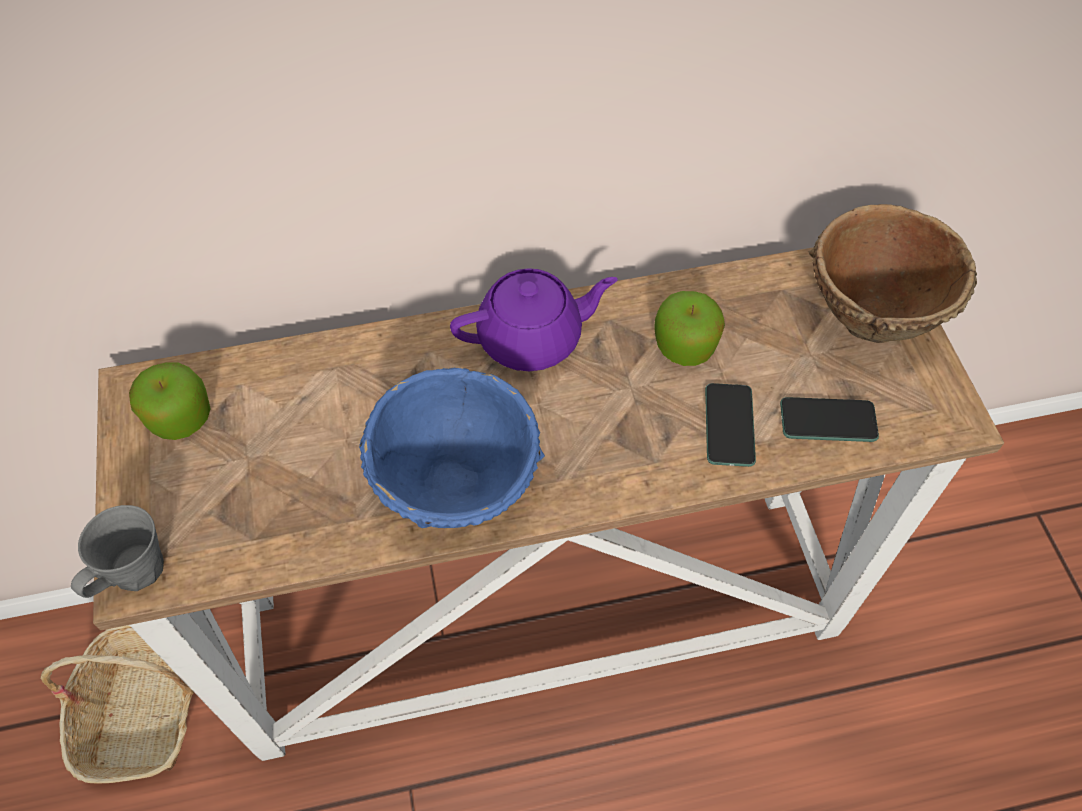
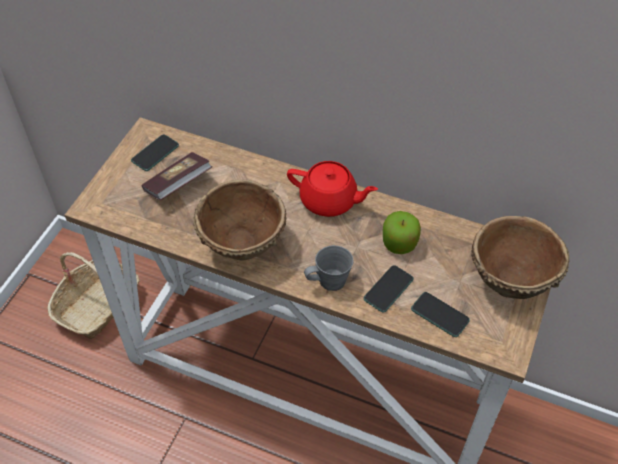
camera: 35 degrees right, 5 degrees down
grey mug [71,505,164,598] -> grey mug moved to [304,245,353,291]
apple [129,362,211,440] -> phone [131,134,179,171]
blue bowl [359,368,545,528] -> brown bowl [193,180,286,261]
purple teapot [450,268,618,371] -> red teapot [287,161,378,217]
none -> book [141,152,212,200]

